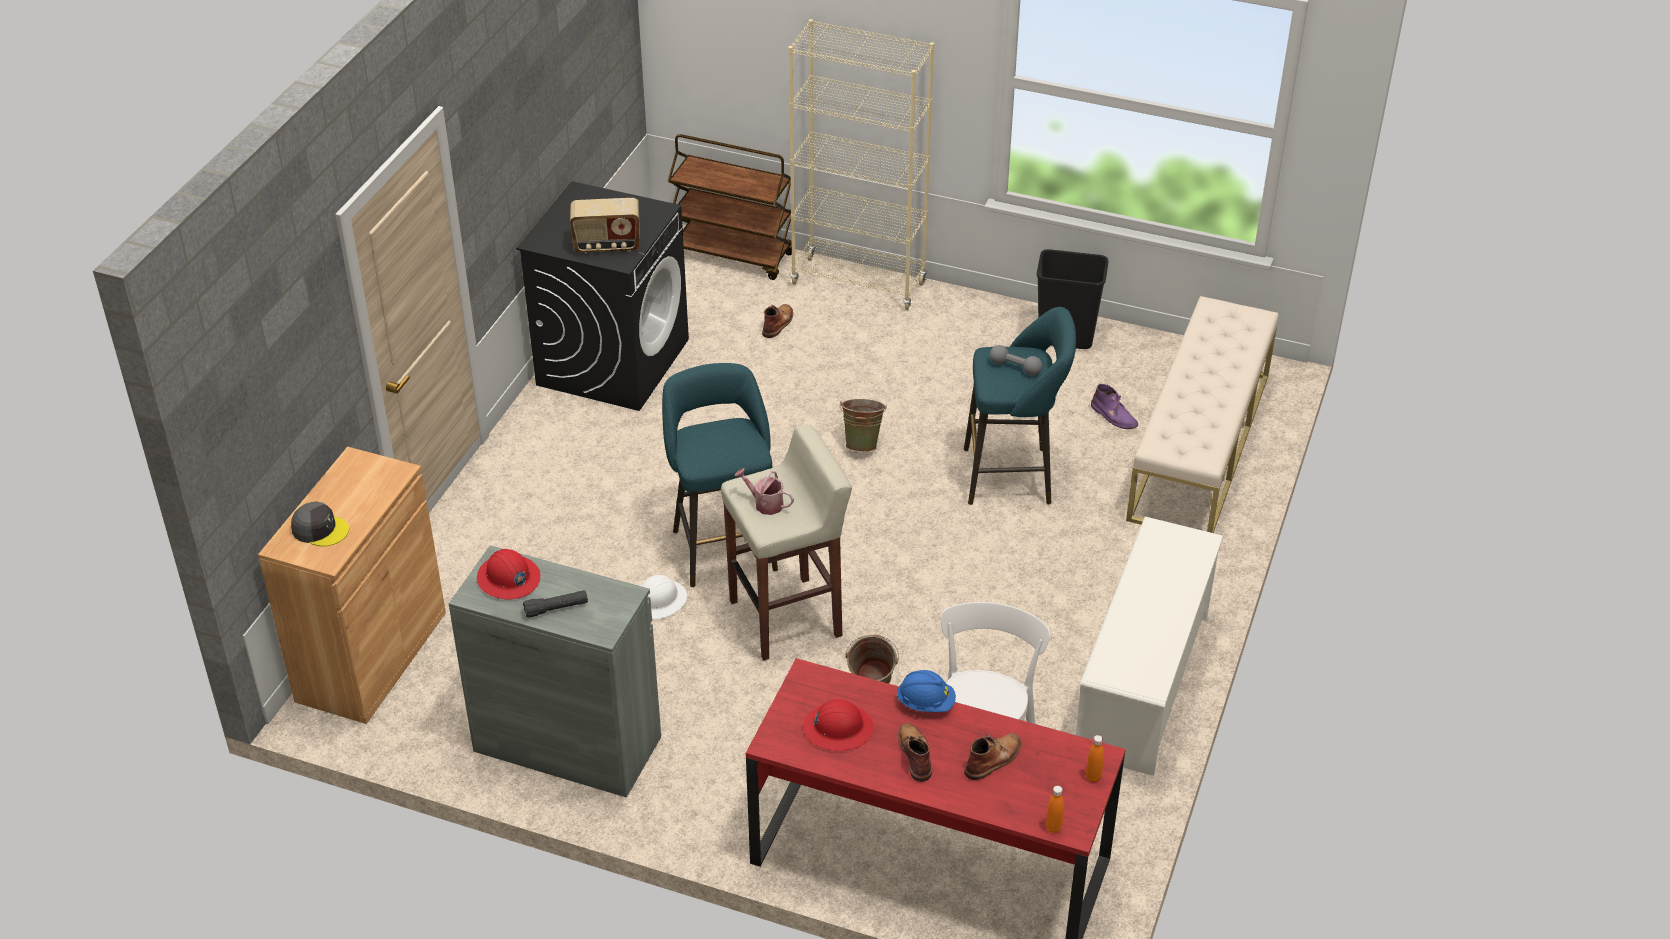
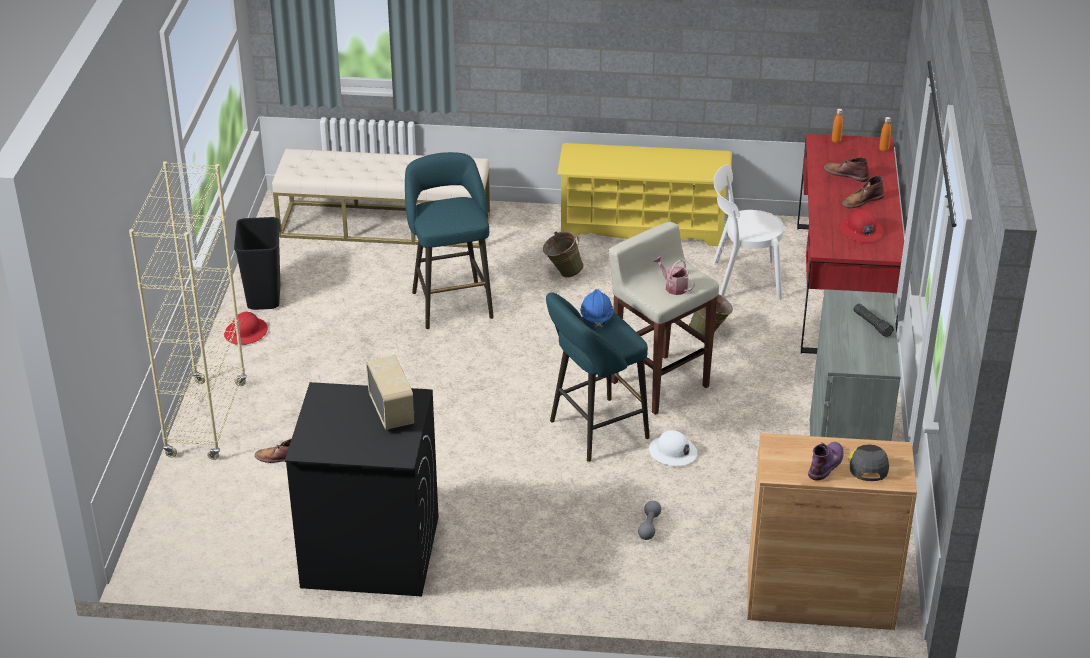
camera: 105 degrees left, 5 degrees down
red hard hat [477,549,540,599] -> red hard hat moved to [224,312,268,345]
brown cart [668,134,792,280] -> none
watering can [735,468,794,515] -> watering can turned 120 degrees clockwise [653,256,695,295]
green bucket [840,399,887,452] -> green bucket moved to [543,232,584,278]
blue hard hat [896,670,956,712] -> blue hard hat moved to [580,289,614,329]
grey dumbbell [990,345,1042,375] -> grey dumbbell moved to [638,501,661,540]
white shoe rack [1075,517,1224,776] -> yellow shoe rack [557,143,732,246]
purple boot [1091,384,1138,429] -> purple boot moved to [808,442,844,481]

